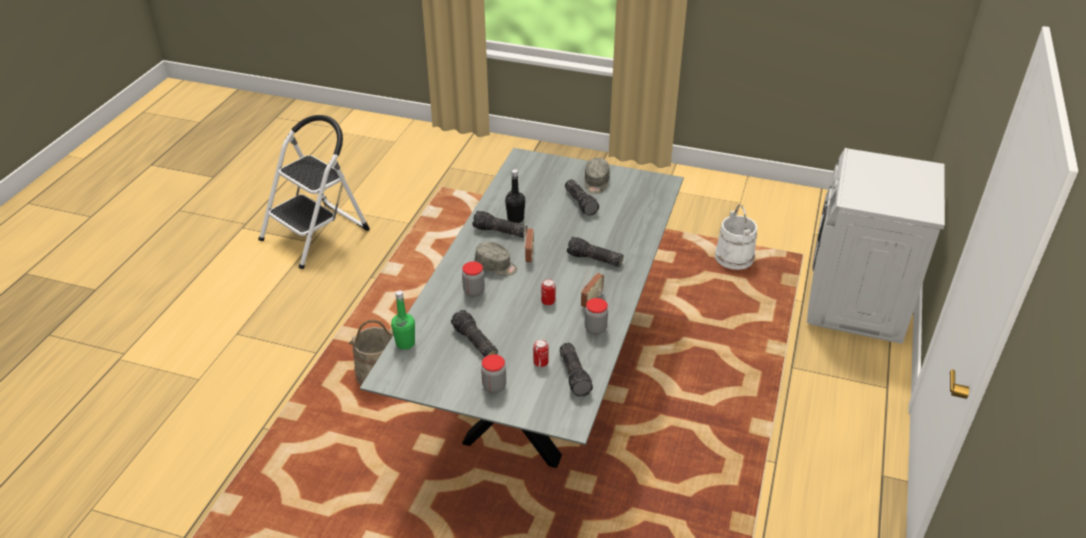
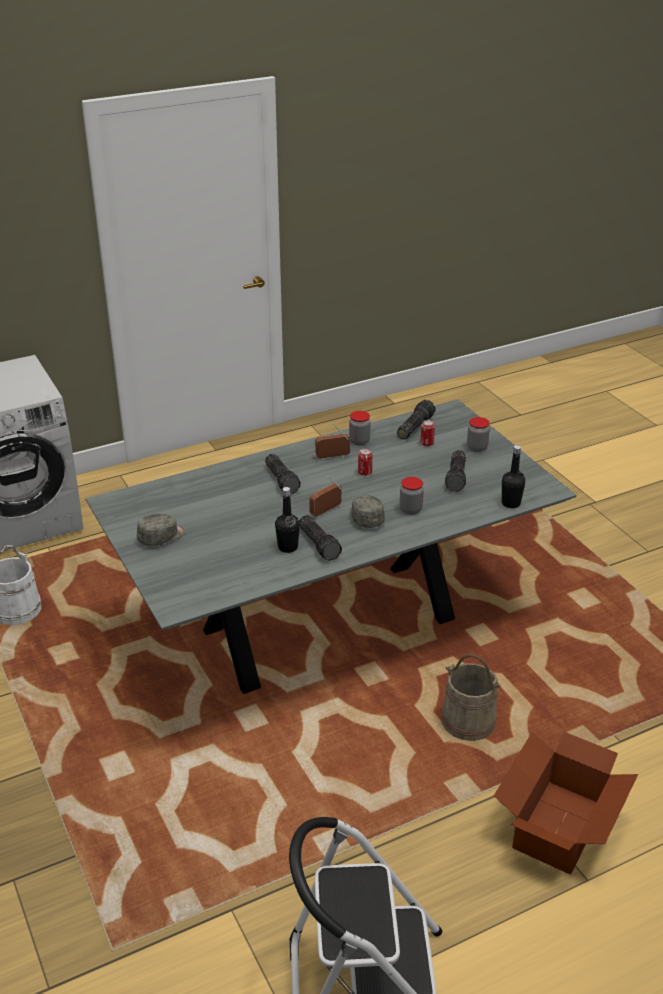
camera: 135 degrees left, 5 degrees down
green bottle [391,290,415,350] -> black bottle [502,445,525,508]
flashlight [565,179,599,216] -> none
none -> cardboard box [494,732,638,874]

